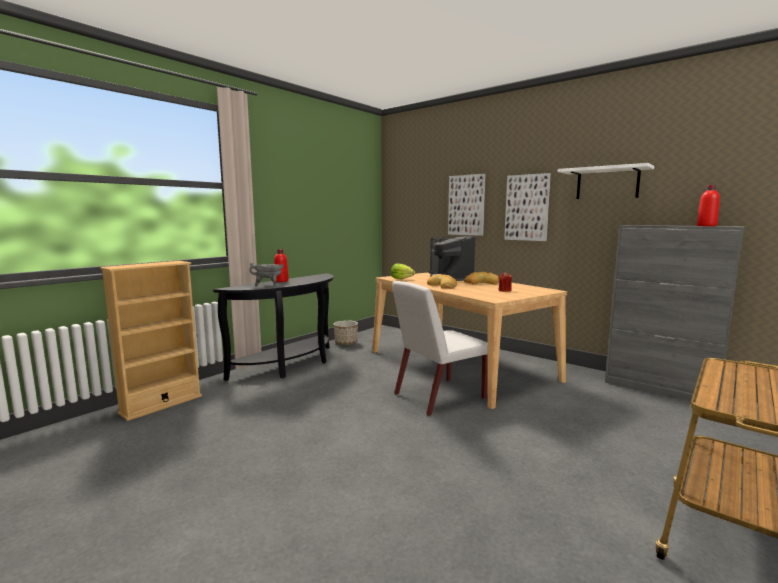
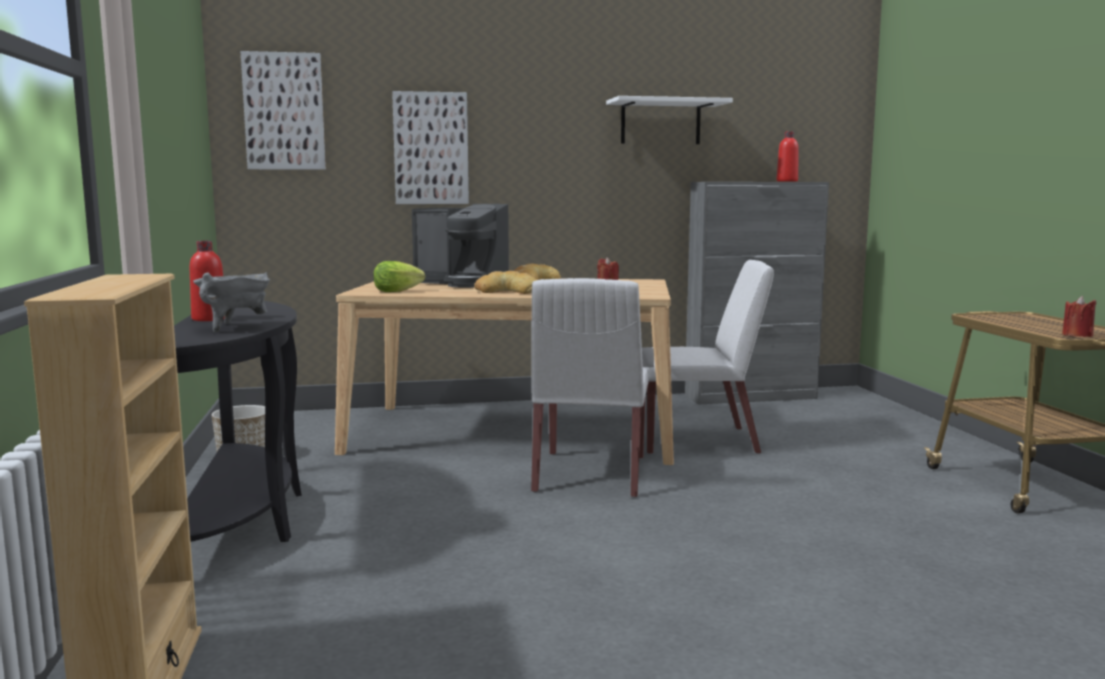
camera: 50 degrees left, 0 degrees up
picture [504,173,551,241] -> picture moved to [241,51,326,170]
none -> white chair [642,260,774,455]
none -> red candle [1062,296,1096,337]

